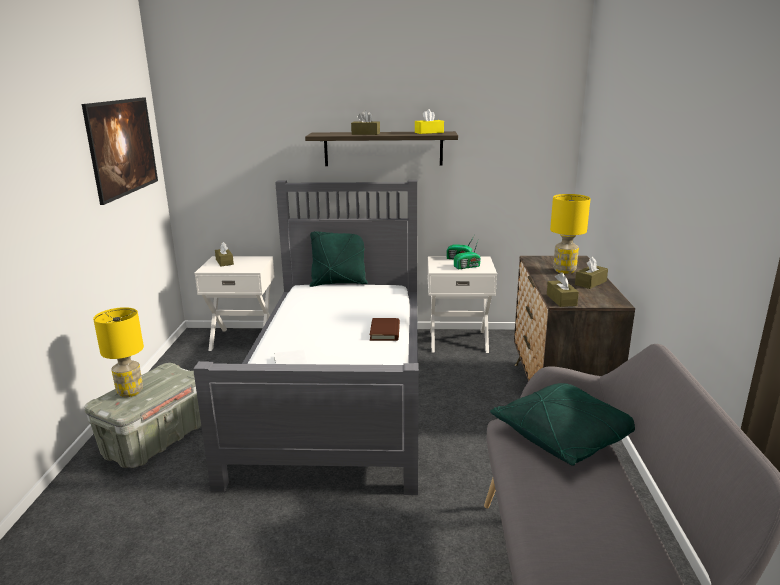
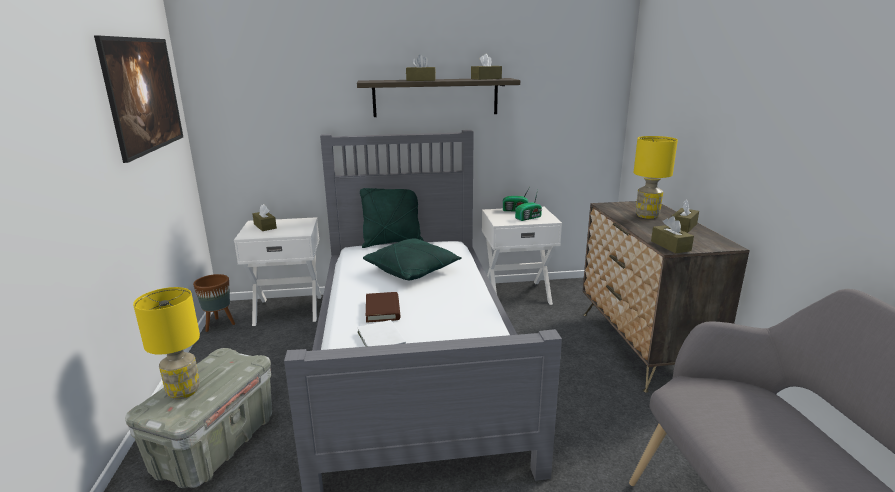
camera: 10 degrees left, 0 degrees up
brown book [370,318,400,341] -> brown book moved to [366,292,400,323]
yellow tissue box [415,109,444,134] -> brown tissue box [471,54,502,80]
green pillow [490,383,635,466] -> green pillow moved to [363,238,462,280]
none -> brown planter [193,274,235,332]

